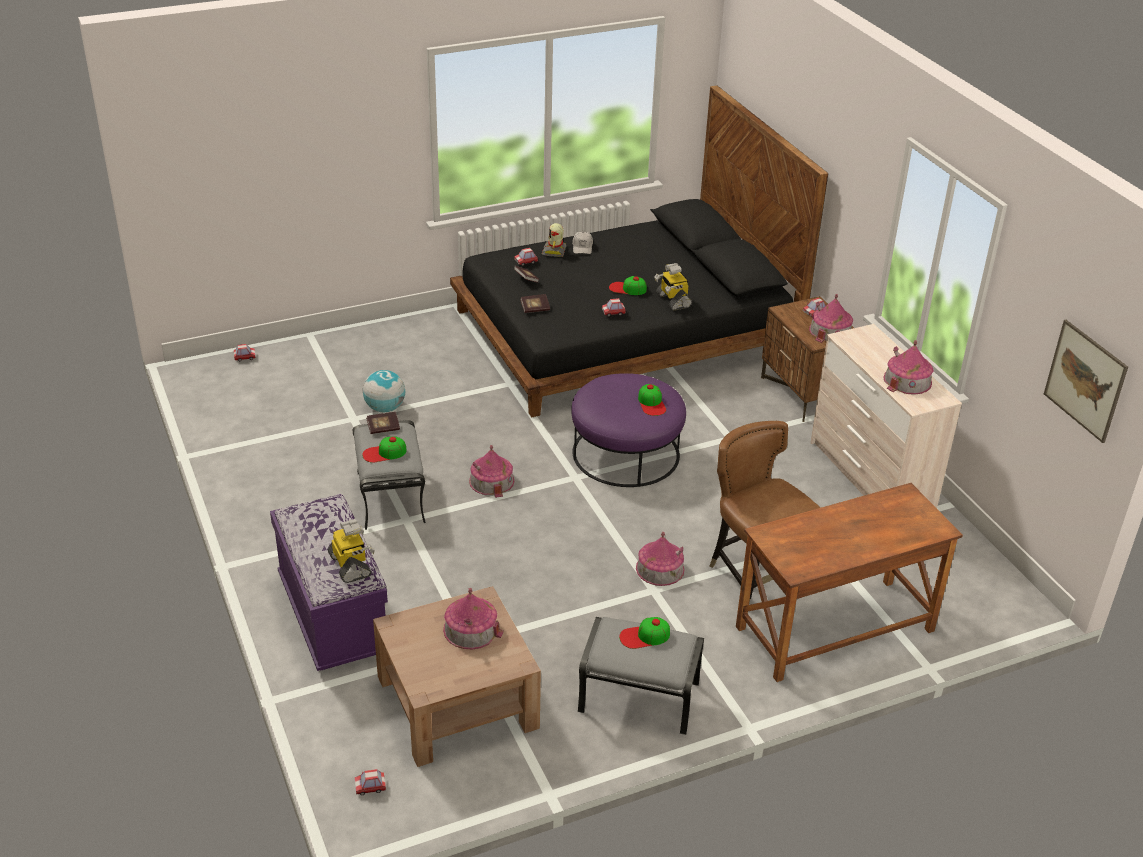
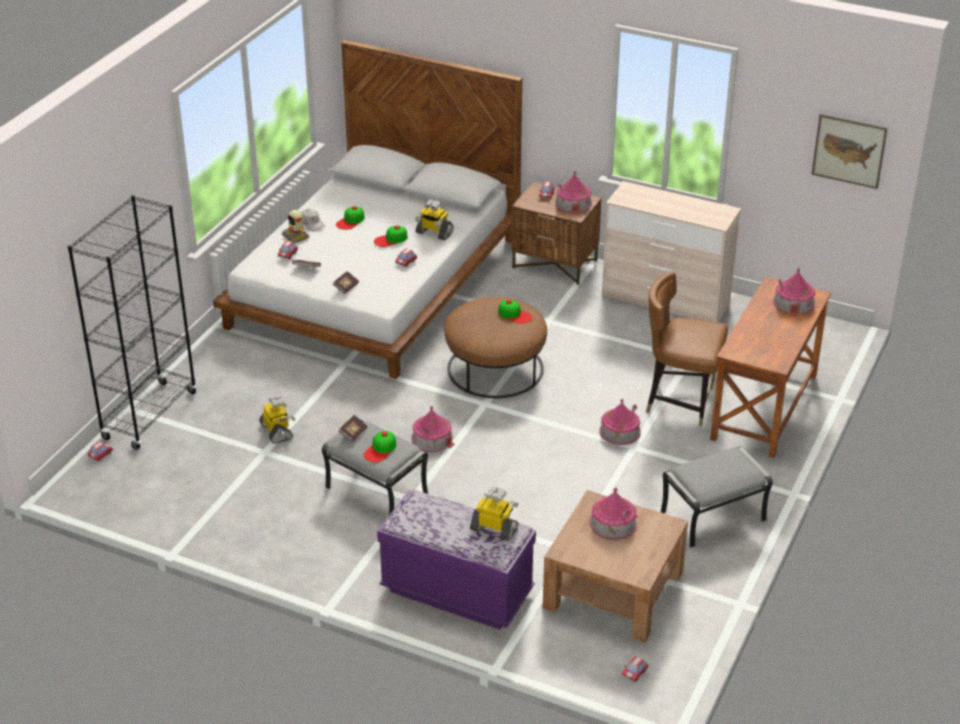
camera: 40 degrees left, 0 degrees up
globe [363,370,405,412] -> toy robot [259,395,295,444]
black bed [450,85,828,417] -> white bed [213,40,522,379]
purple ottoman [571,373,686,487] -> brown ottoman [444,297,547,398]
cap [619,617,670,649] -> cap moved to [336,206,365,230]
toy house [883,340,933,395] -> toy house moved to [773,268,815,317]
none -> black bookcase [68,195,197,450]

